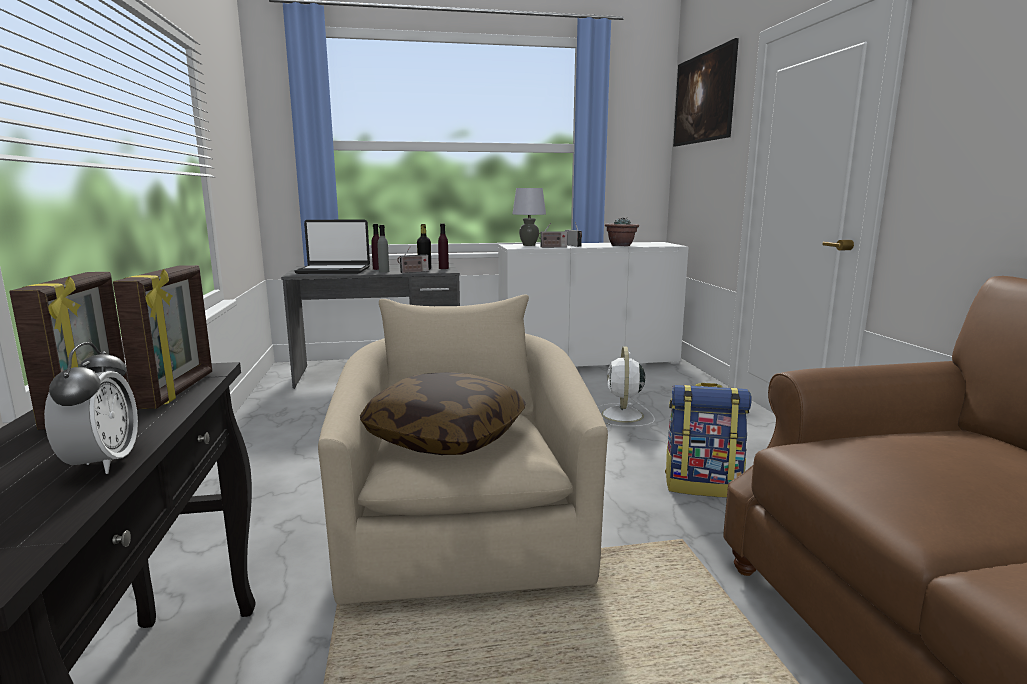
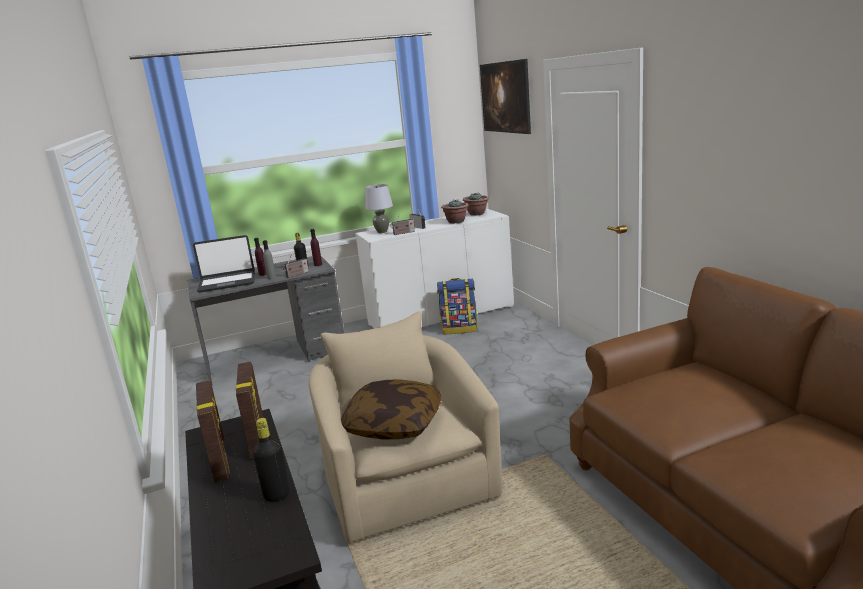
camera: 10 degrees left, 5 degrees up
alarm clock [44,342,138,474] -> black bottle [253,418,290,502]
white fan [598,347,655,426] -> none
backpack [665,383,752,498] -> backpack moved to [437,278,477,334]
none -> potted plant [463,193,489,216]

